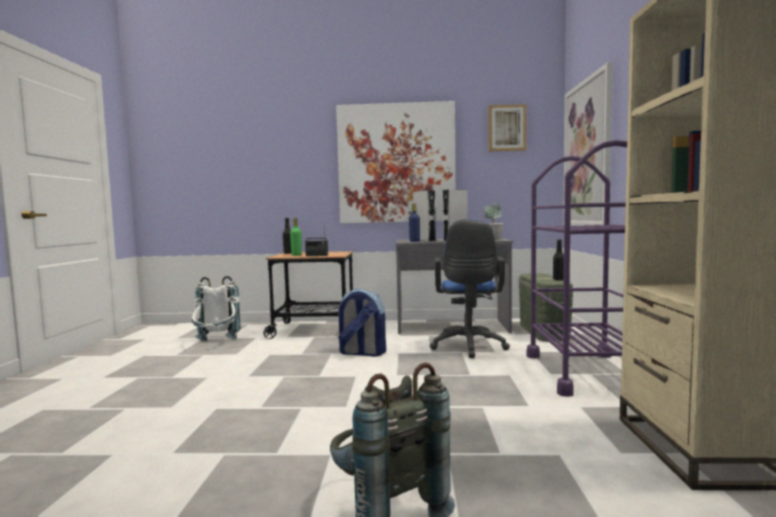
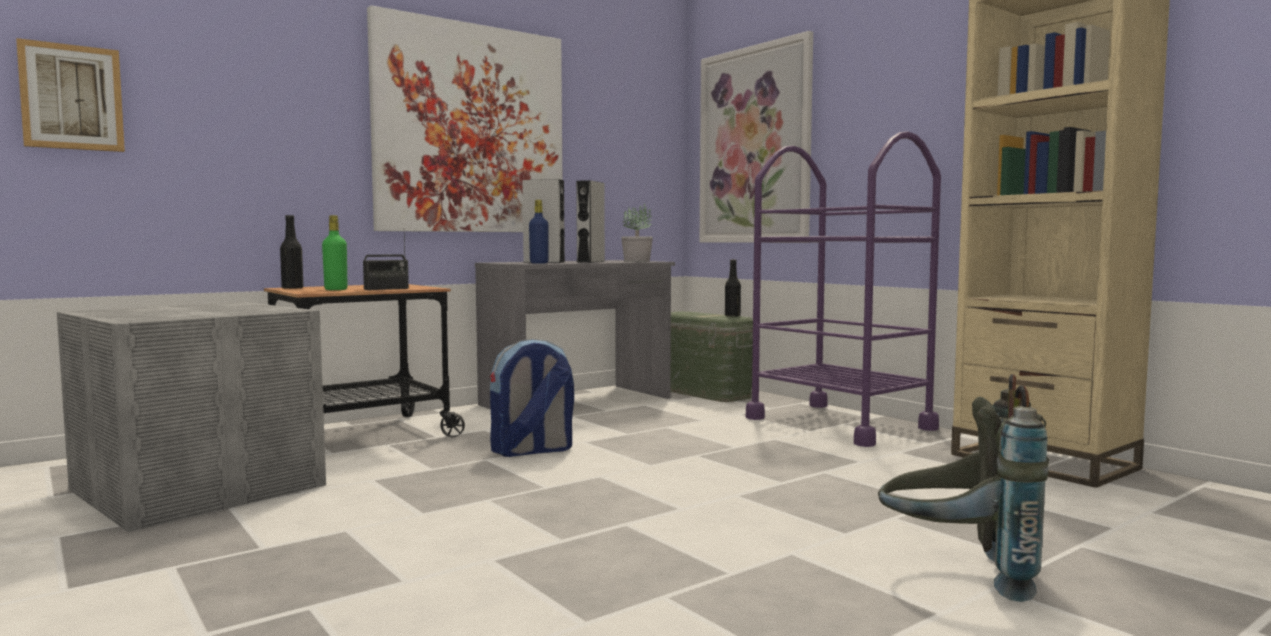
camera: 40 degrees left, 0 degrees up
white backpack [192,276,240,341] -> grey storage box [57,302,326,532]
blue office chair [429,219,510,358] -> none
picture [488,104,526,152] -> picture moved to [16,38,125,152]

